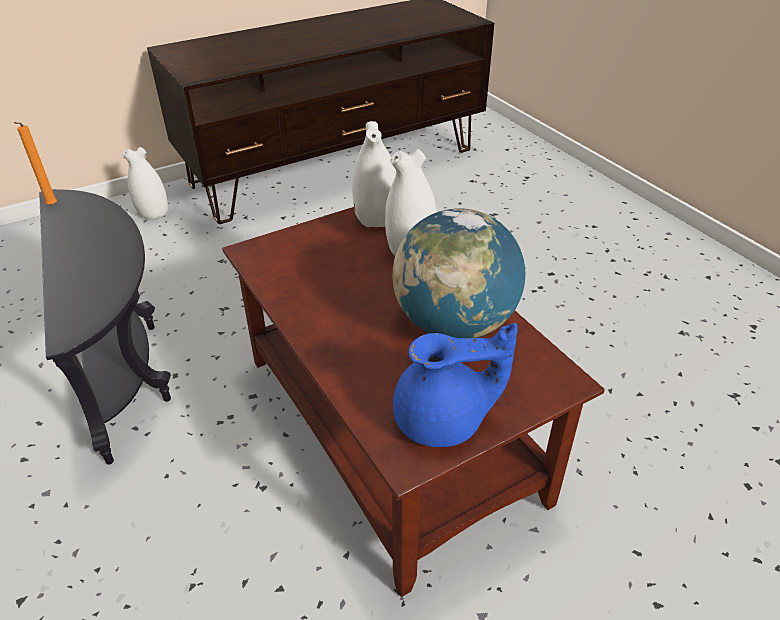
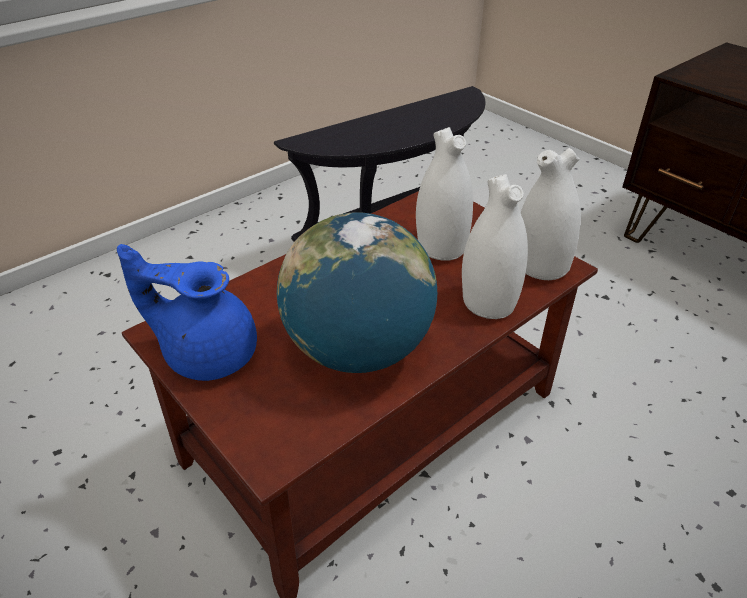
camera: 80 degrees right, 0 degrees up
orange candle [14,122,57,206] -> none
white vase [123,147,169,219] -> white vase moved to [416,127,473,261]
blue teapot [393,323,518,447] -> blue teapot turned 120 degrees clockwise [117,244,257,381]

